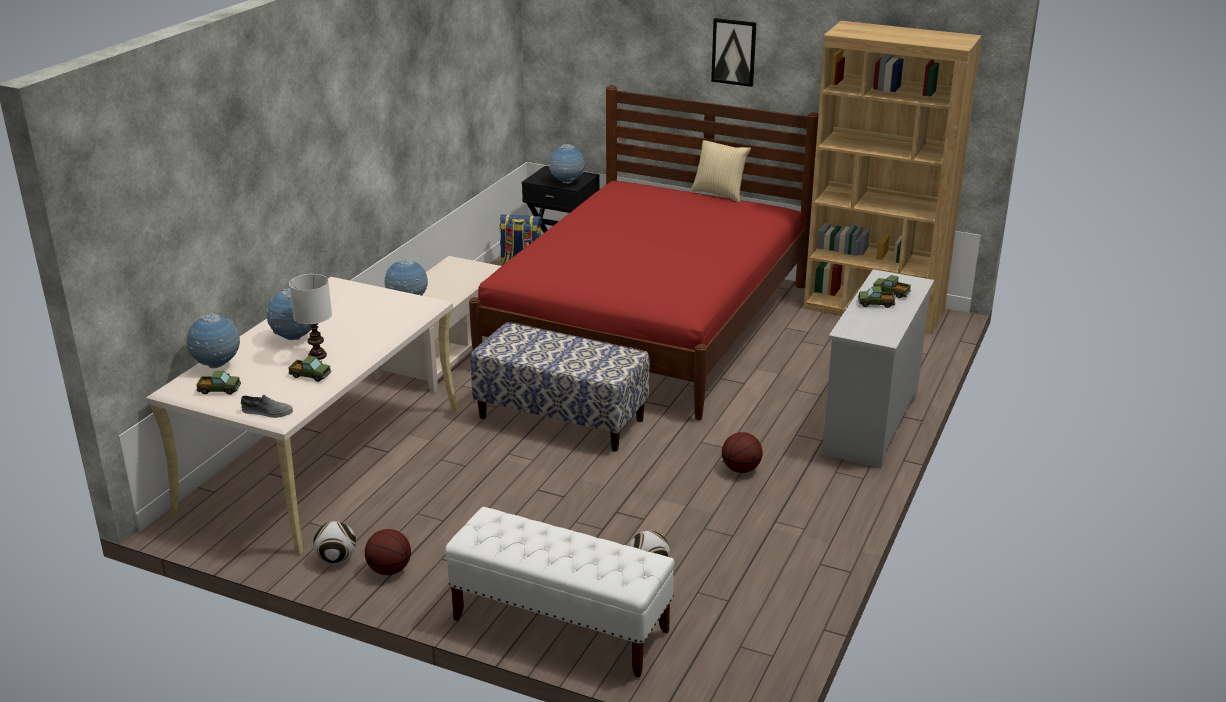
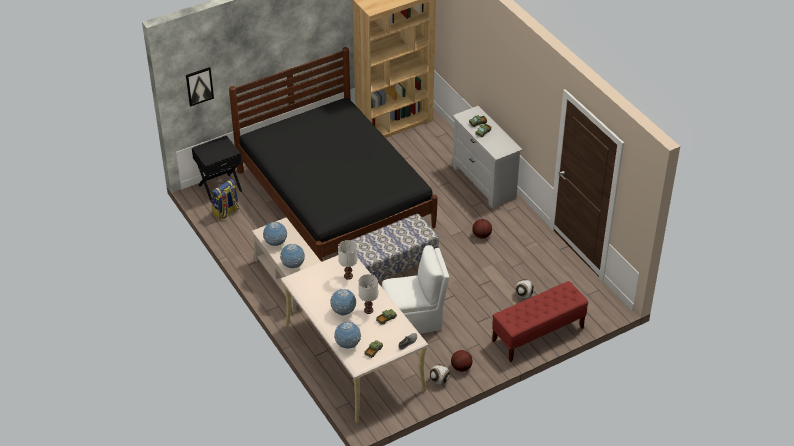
camera: 55 degrees left, 15 degrees up
white bench [445,507,674,678] -> red bench [492,281,588,362]
red bed [469,85,819,420] -> black bed [229,47,438,262]
globe [548,144,585,184] -> globe moved to [263,222,287,246]
pillow [691,140,751,202] -> none
picture [711,18,757,87] -> picture moved to [186,67,214,107]
none -> white table lamp [338,240,358,280]
none -> white chair [382,245,450,334]

